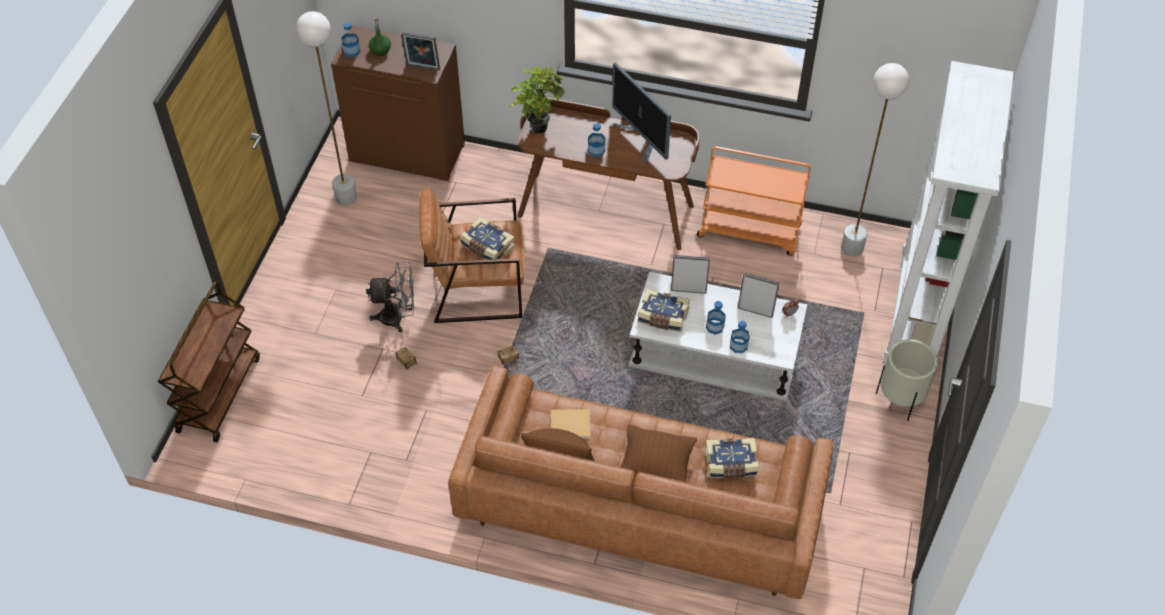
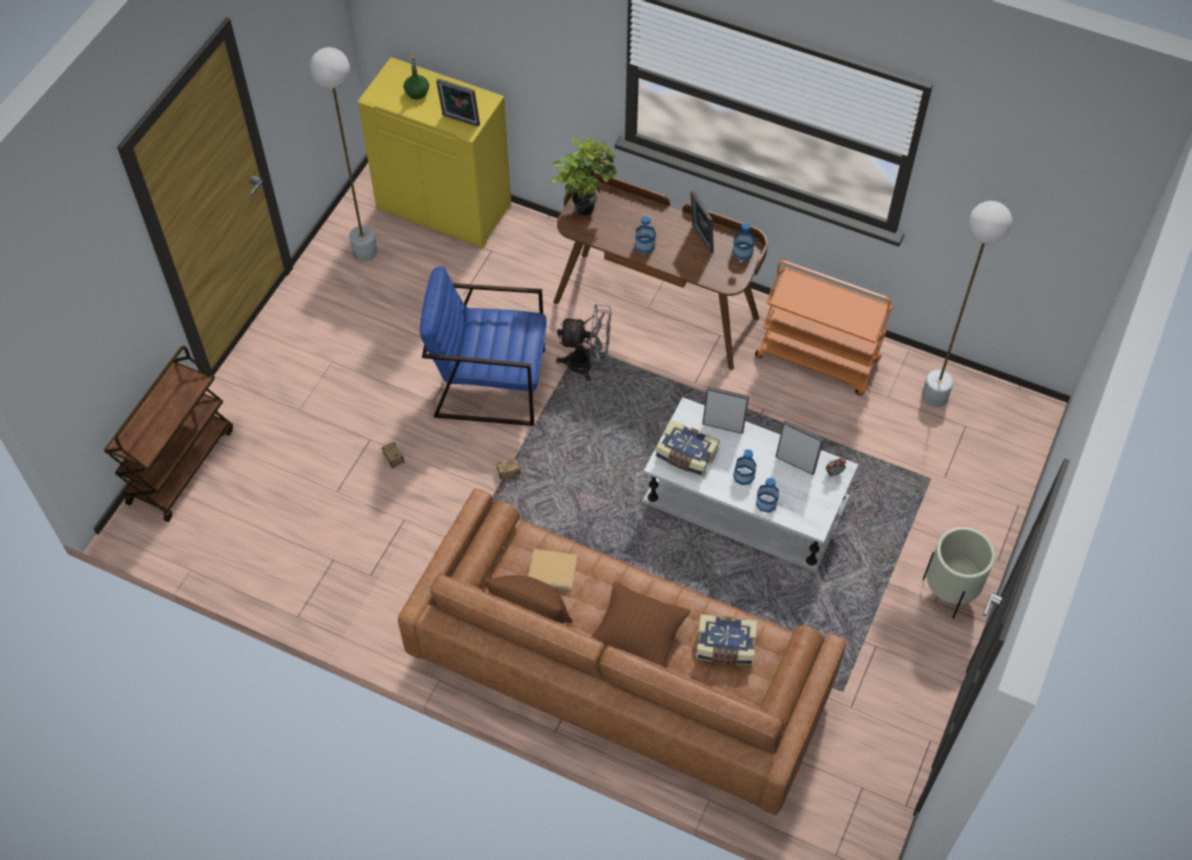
camera: 10 degrees right, 5 degrees up
brown cabinet [331,25,465,181] -> yellow cabinet [358,57,511,248]
bottle [341,23,360,57] -> bottle moved to [733,223,755,260]
grey fan [366,262,414,333] -> grey fan moved to [556,304,611,381]
brown armchair [419,188,524,323] -> blue armchair [420,266,547,426]
book [460,217,515,265] -> none
monitor [612,62,671,163] -> picture frame [690,190,714,253]
white bookcase [884,61,1014,365] -> none

